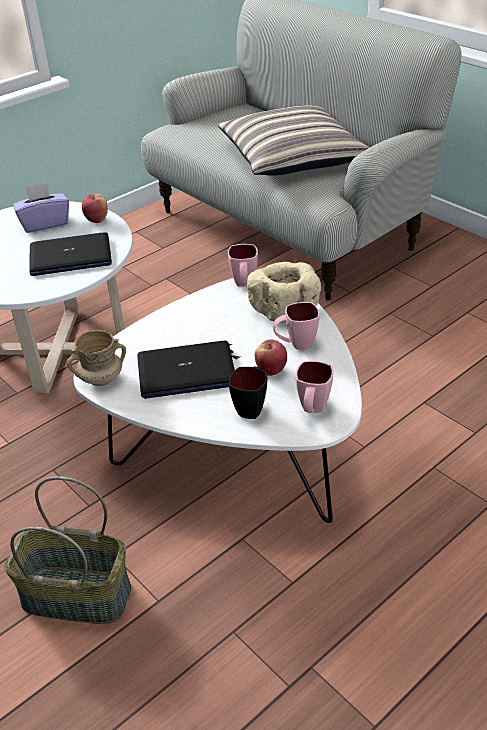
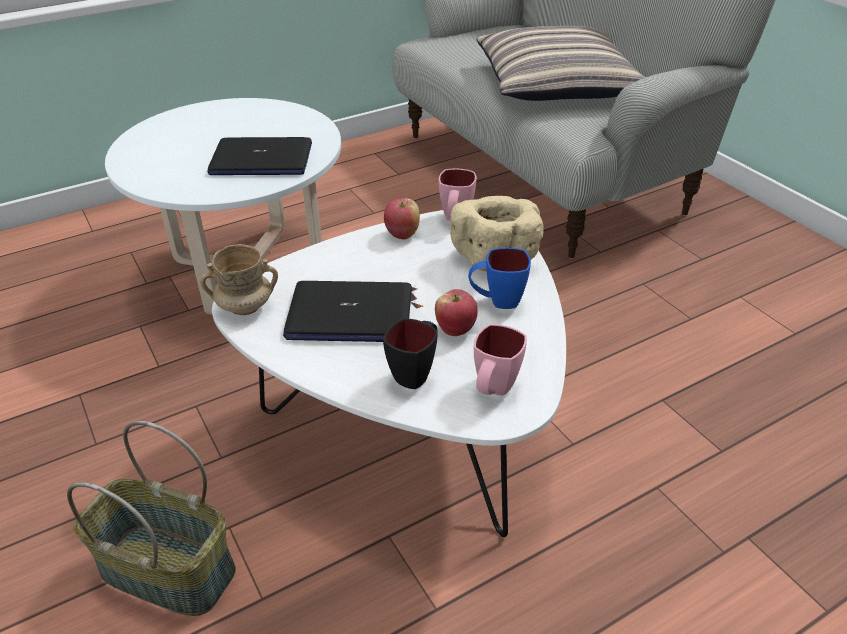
camera: 10 degrees right, 0 degrees up
purple tissue box [13,183,69,233] -> none
apple [82,193,108,223] -> apple moved to [384,198,420,240]
pink mug [273,302,320,350] -> blue mug [468,247,531,309]

